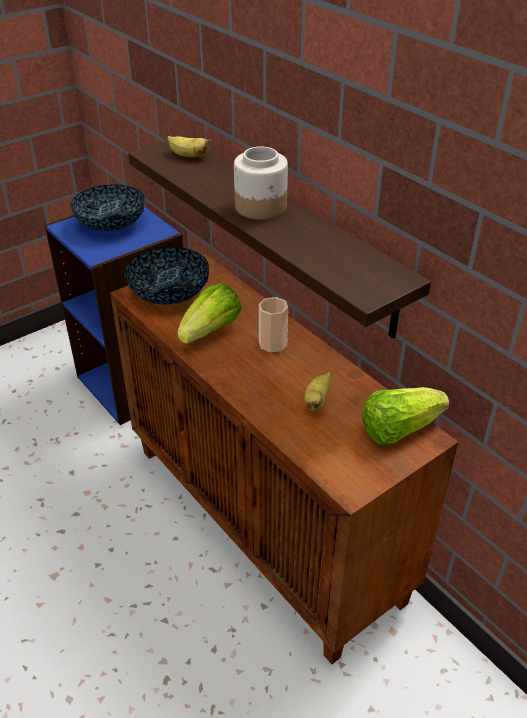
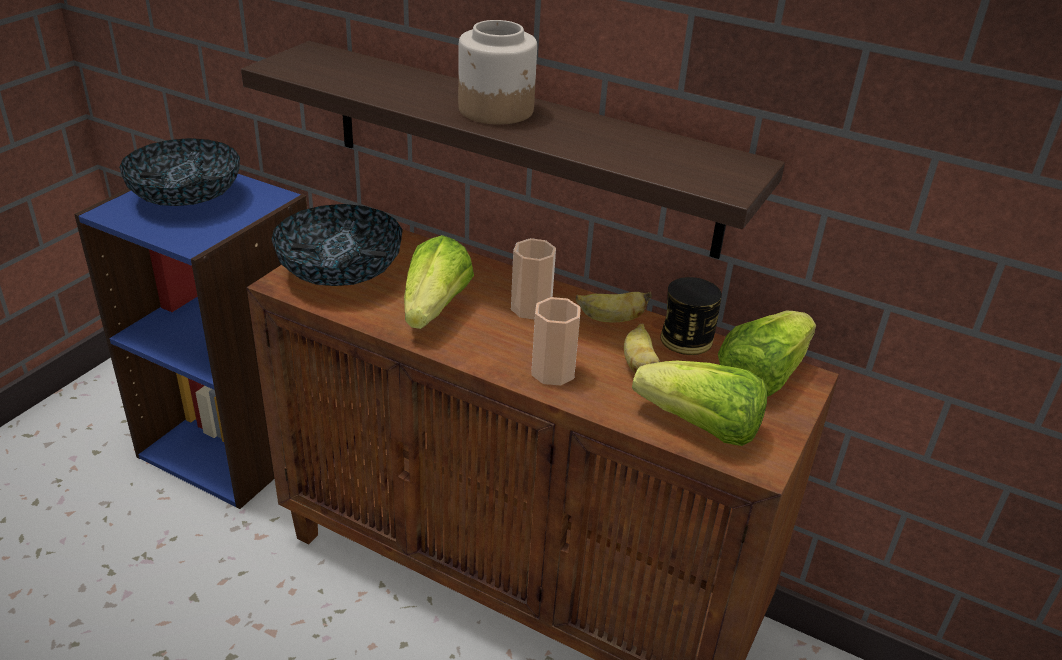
camera: 25 degrees left, 5 degrees down
banana [167,136,211,157] -> banana moved to [576,292,652,322]
none -> cup [531,297,581,385]
none -> lettuce [632,361,767,446]
none -> can [660,277,722,355]

